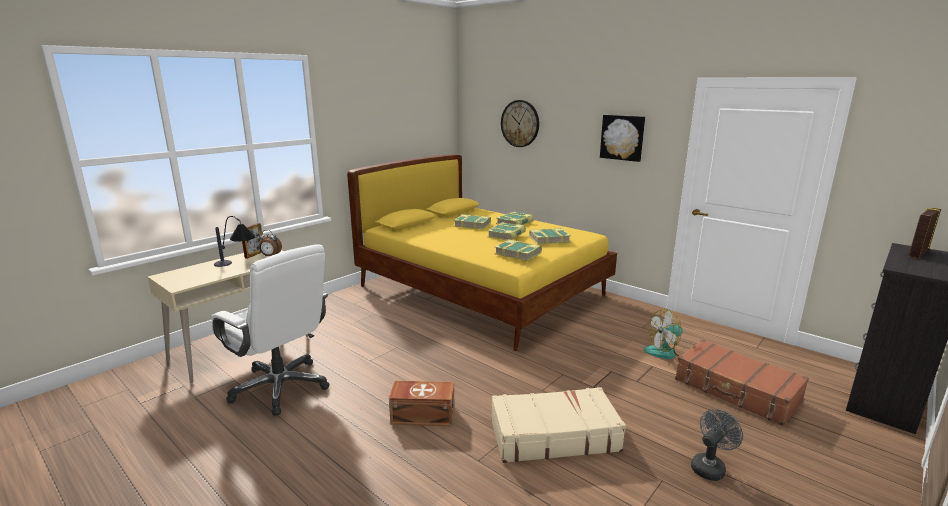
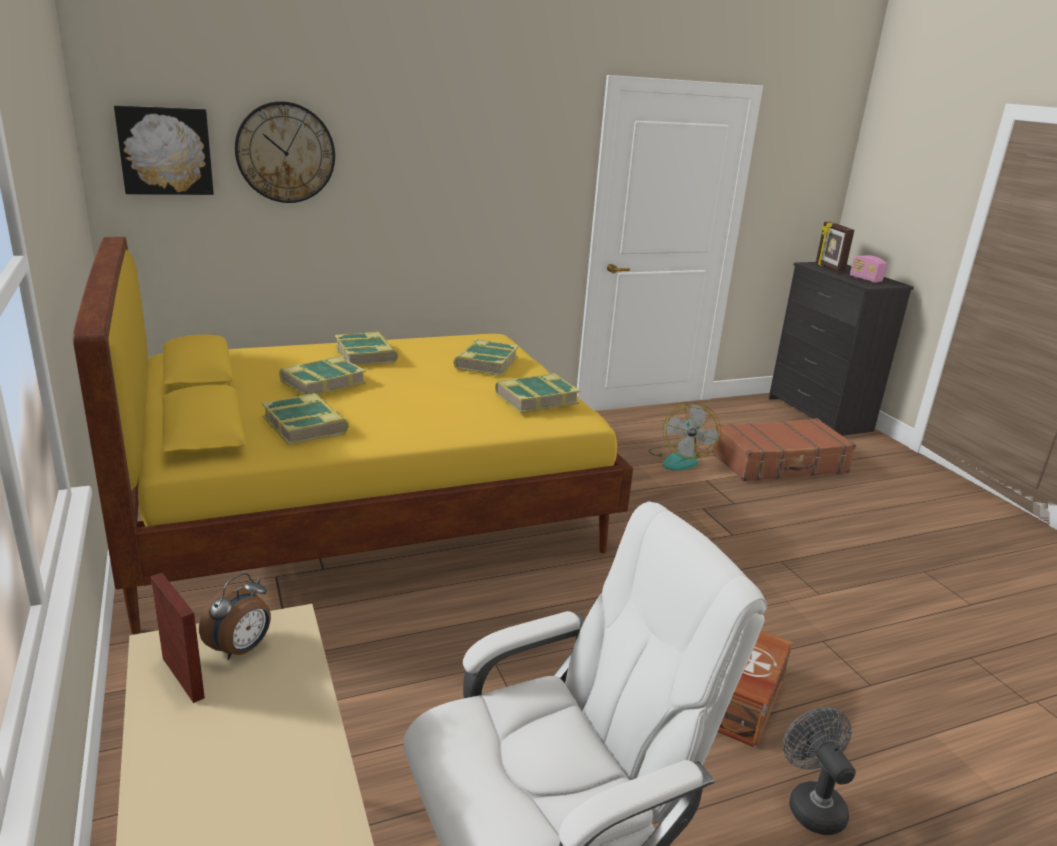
camera: 65 degrees left, 5 degrees up
table lamp [214,216,256,267] -> none
book [487,223,526,240] -> book moved to [262,393,349,445]
beige suitcase [491,387,626,463] -> none
picture [600,115,645,162] -> picture moved to [114,105,214,195]
grey fan [691,409,743,481] -> grey fan moved to [783,707,856,835]
none -> radio [850,255,887,283]

